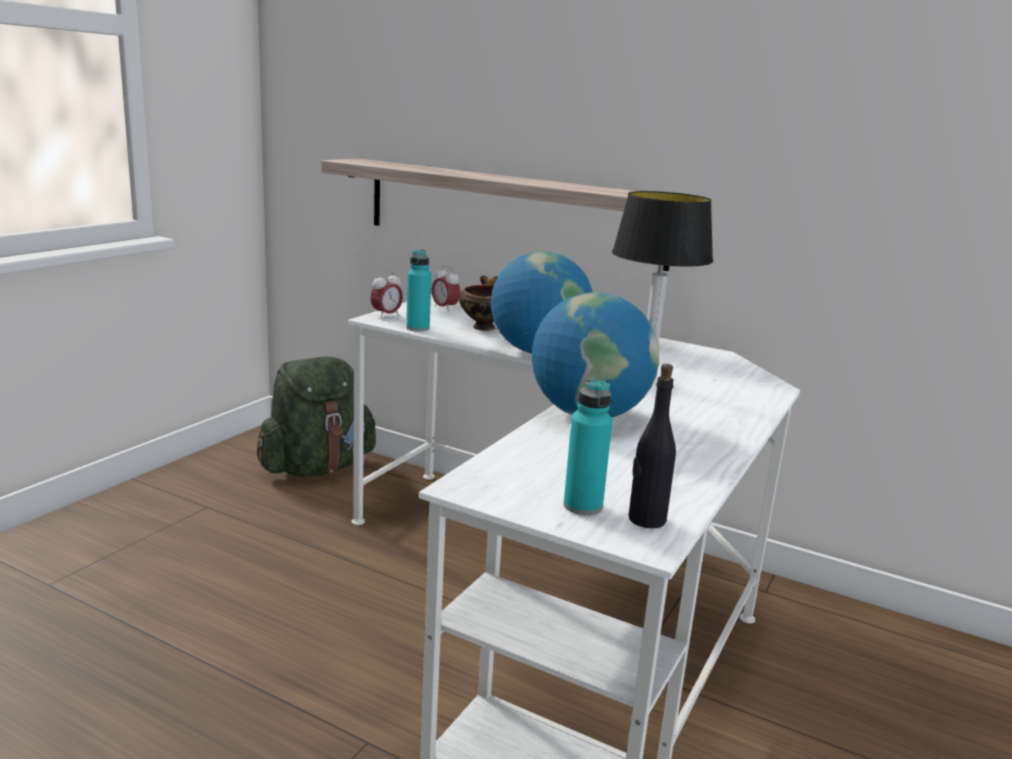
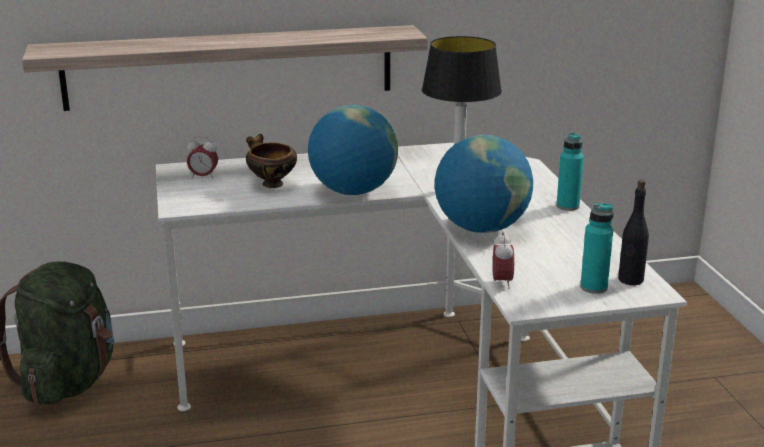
camera: 40 degrees left, 5 degrees up
alarm clock [370,271,403,318] -> alarm clock moved to [493,231,514,289]
turquoise bottle [406,250,431,331] -> turquoise bottle moved to [557,133,584,211]

